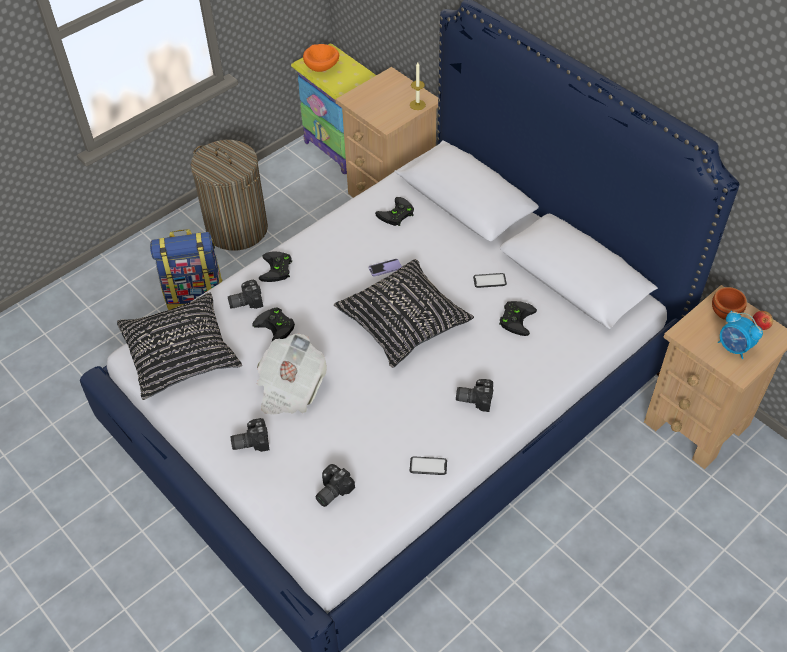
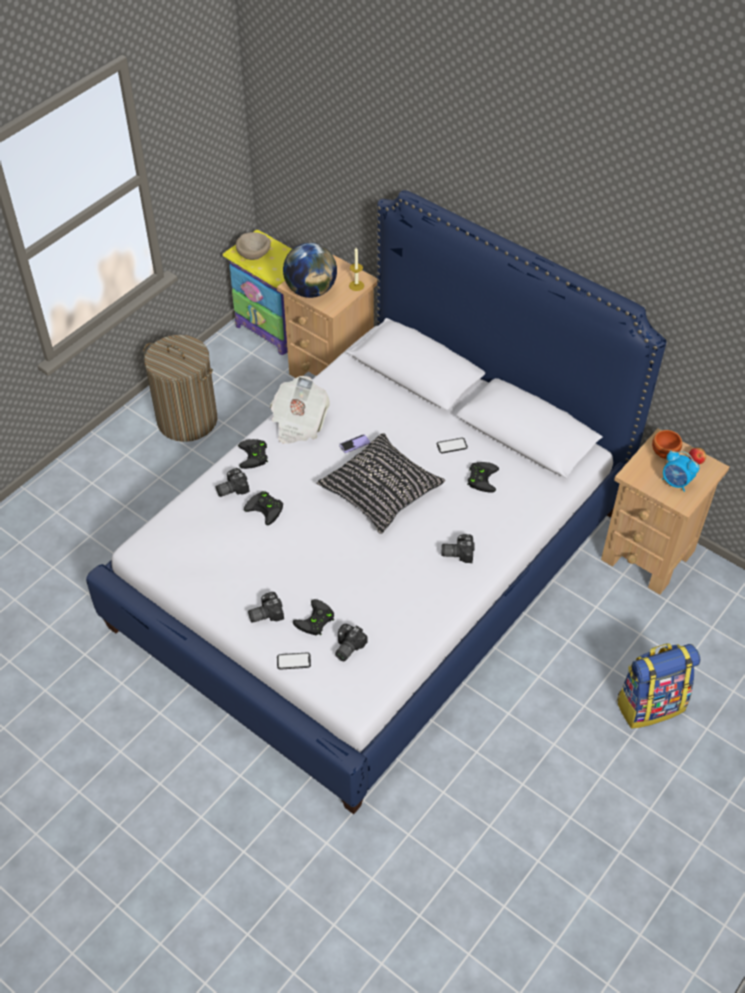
camera: 10 degrees left, 0 degrees up
black pillow [117,292,242,400] -> none
backpack [150,229,223,310] -> backpack moved to [616,643,700,729]
newspaper [257,334,327,414] -> newspaper moved to [270,376,330,444]
orange bowl [303,44,339,72] -> beige bowl [236,232,271,260]
black game controller [375,197,414,226] -> black game controller moved to [293,599,334,635]
phone [410,456,447,475] -> phone moved to [277,652,311,670]
none -> globe [283,243,337,298]

